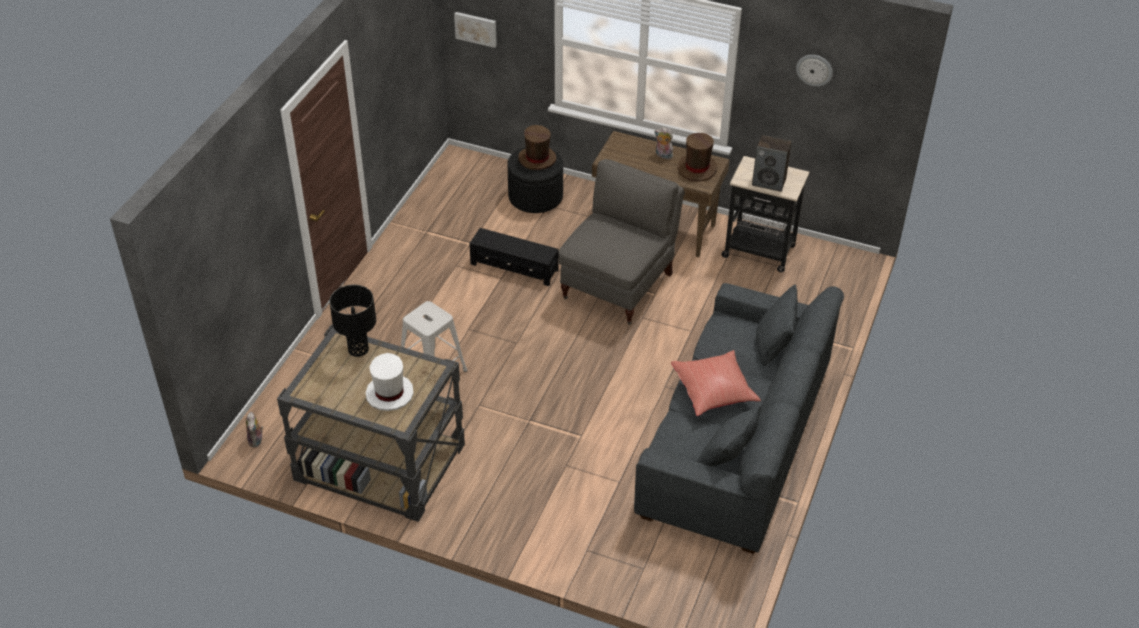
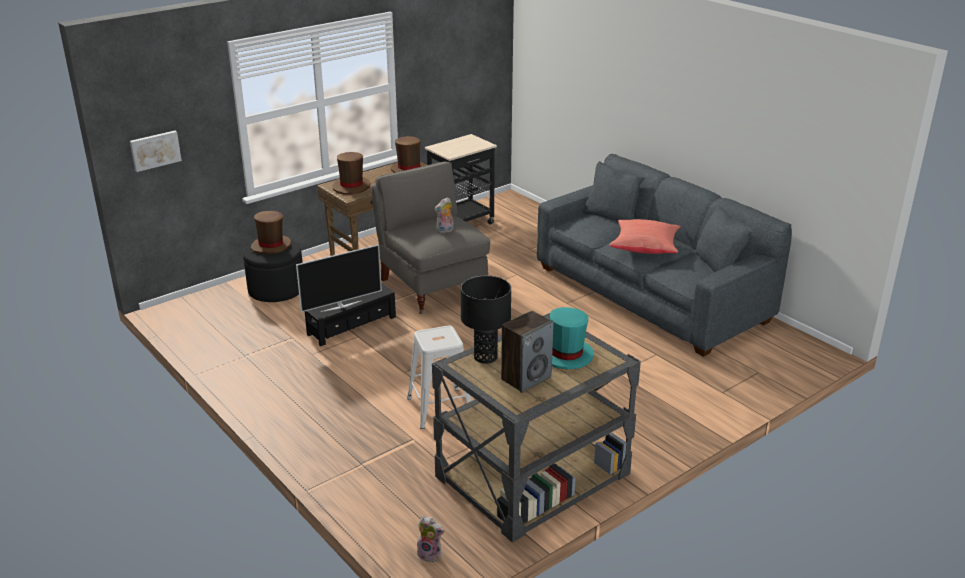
camera: 60 degrees left, 15 degrees down
white hat [366,353,414,411] -> turquoise hat [550,307,594,369]
plush toy [654,127,673,160] -> plush toy moved to [435,197,454,233]
speaker [752,135,792,192] -> speaker moved to [501,311,554,393]
wall clock [796,55,833,87] -> none
none -> television [296,244,382,312]
none -> brown hat [333,152,371,195]

